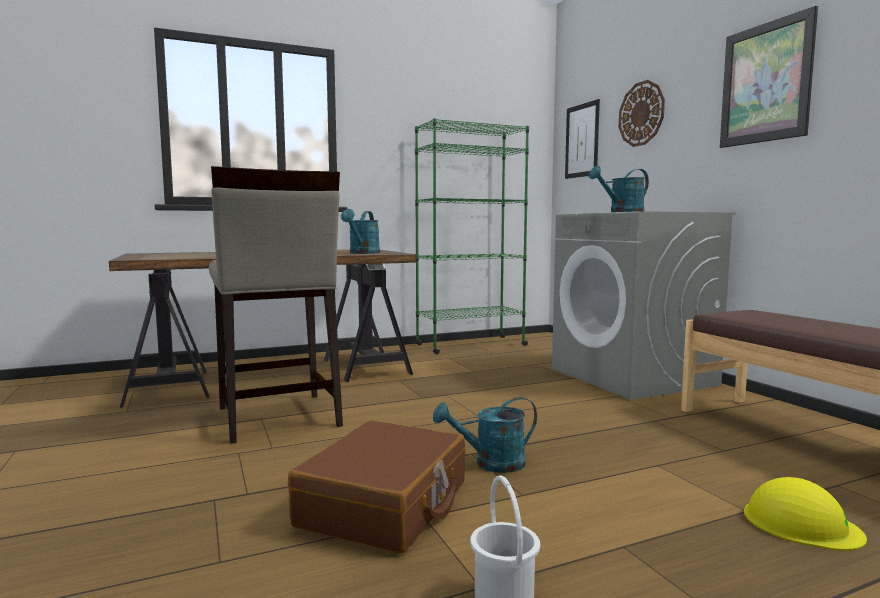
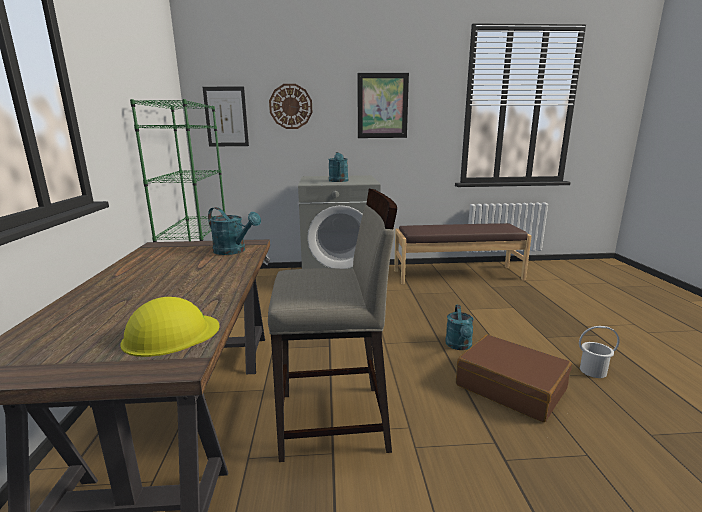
camera: 70 degrees left, 10 degrees up
yellow hard hat [744,477,867,551] -> yellow hard hat moved to [120,297,220,357]

